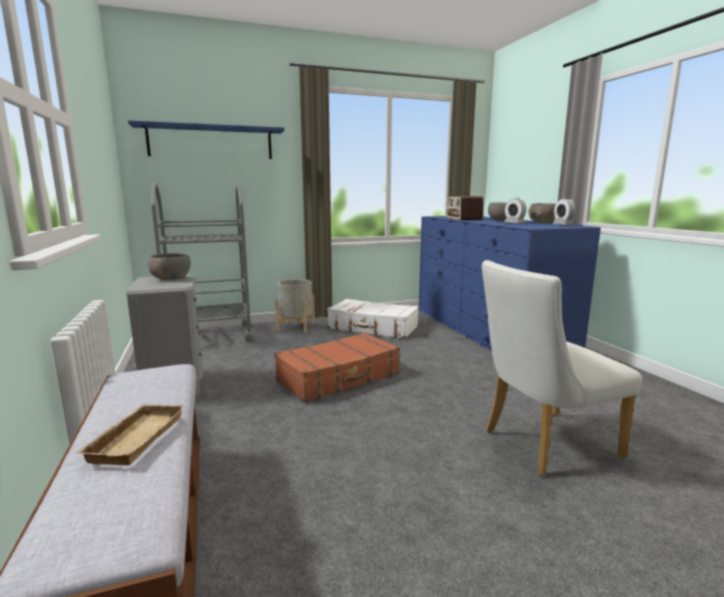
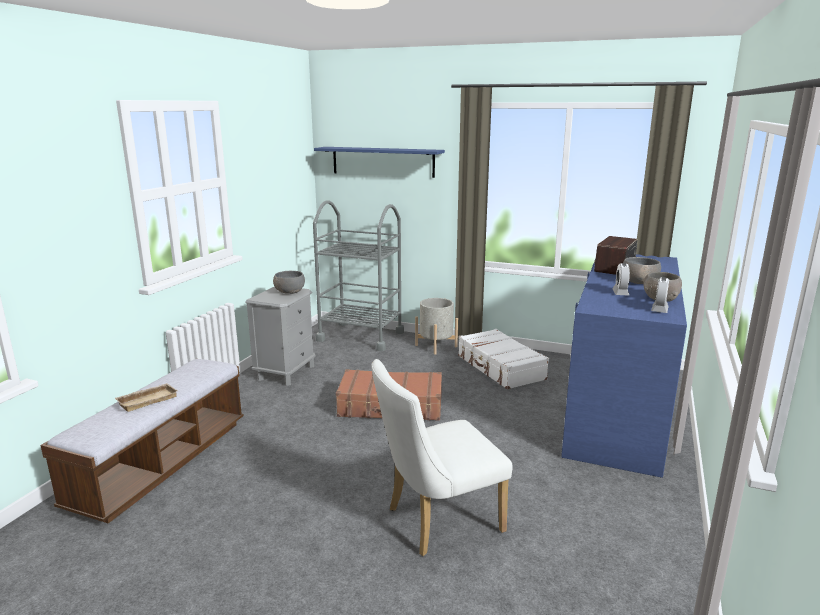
camera: 40 degrees right, 5 degrees up
white chair [482,260,642,476] -> white chair turned 45 degrees counterclockwise [372,359,513,556]

